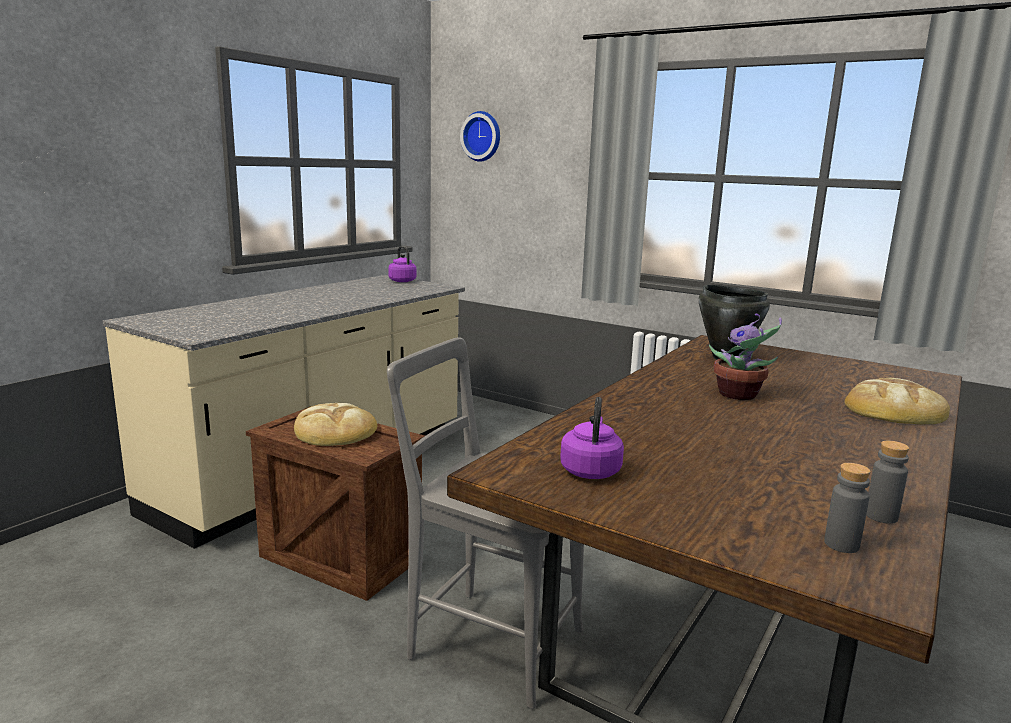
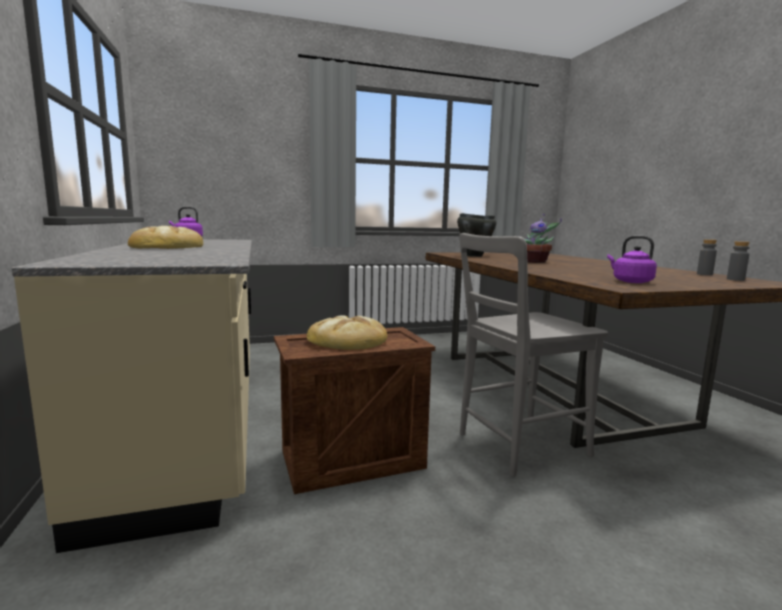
camera: 50 degrees left, 5 degrees down
wall clock [460,111,500,162] -> none
bread [845,378,950,424] -> bread moved to [128,226,203,249]

